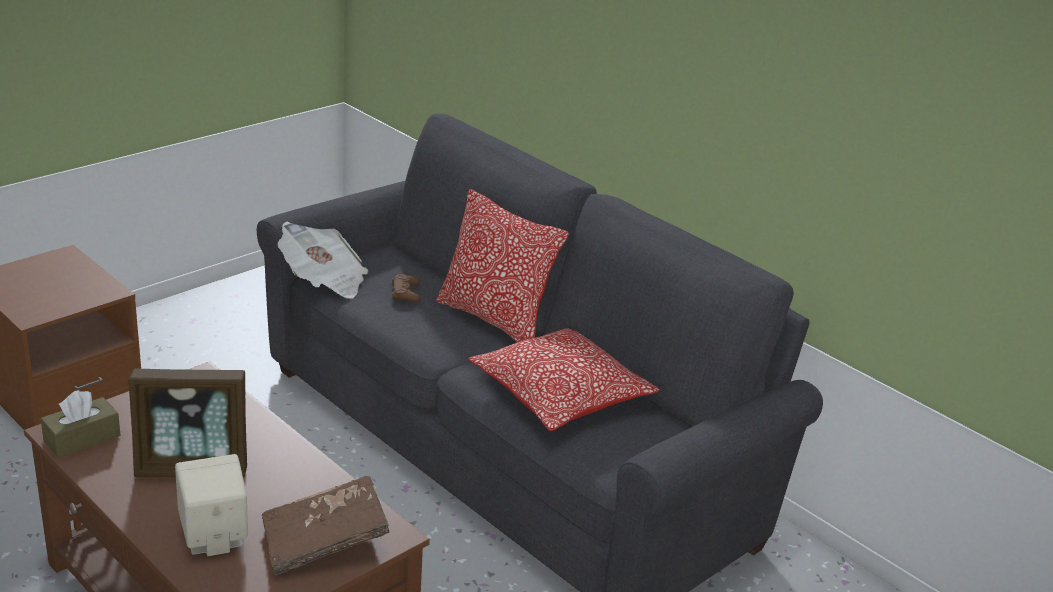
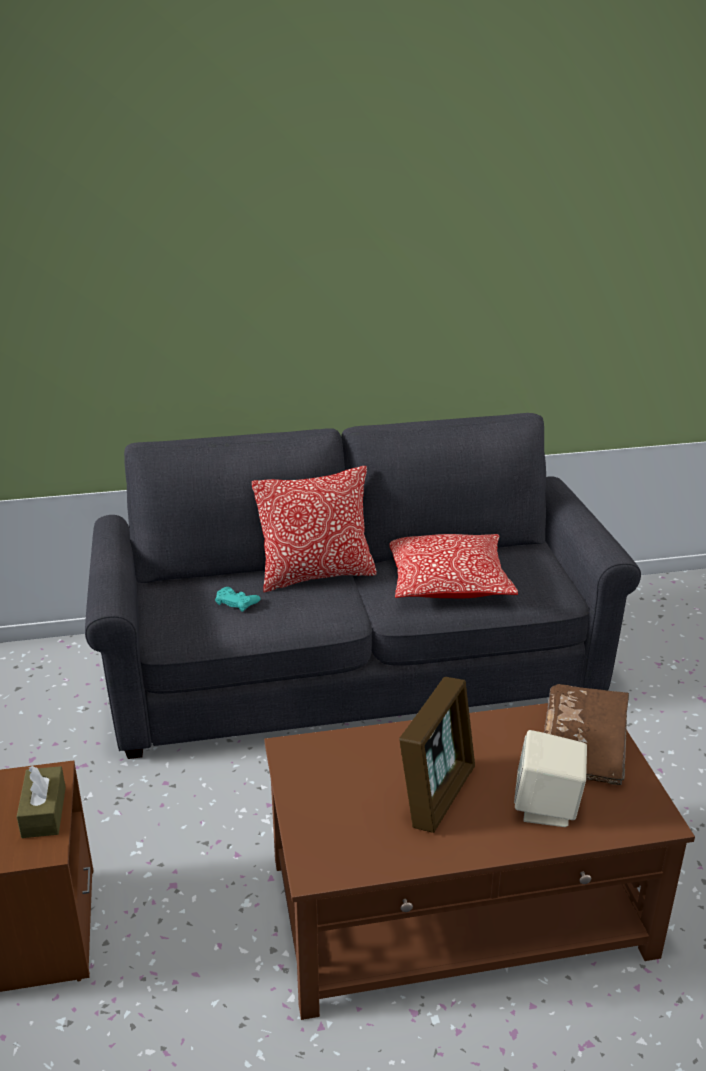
camera: 55 degrees left, 0 degrees up
brown tissue box [41,390,120,458] -> brown tissue box moved to [17,766,66,838]
newspaper [278,221,368,299] -> none
brown game controller [392,274,421,302] -> turquoise game controller [215,587,260,612]

